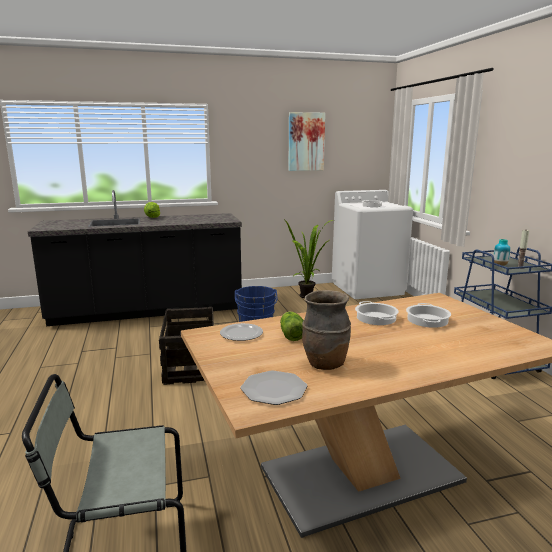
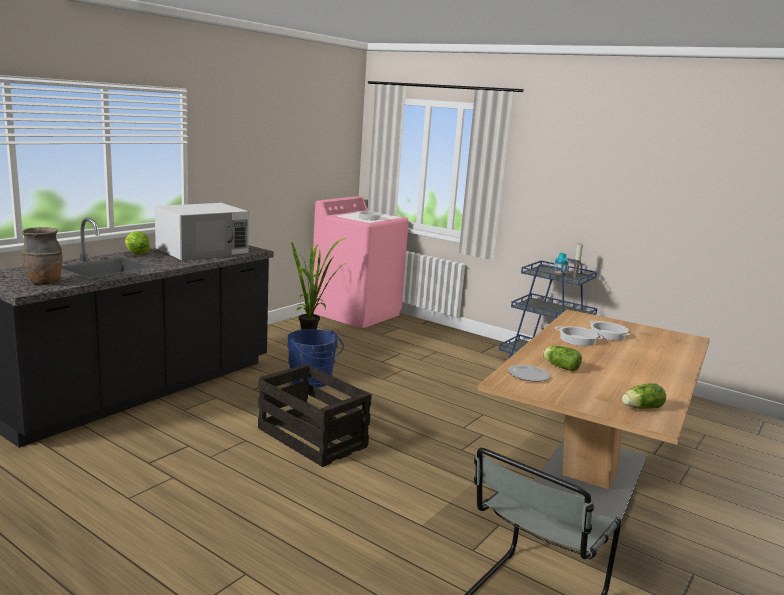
camera: 40 degrees left, 0 degrees up
plate [241,371,307,405] -> lettuce [622,383,666,409]
picture [288,112,325,171] -> none
brown vase [302,290,351,370] -> brown vase moved to [22,227,62,284]
white washing machine [332,190,413,299] -> pink washing machine [313,196,409,328]
none -> white microwave [155,203,249,261]

